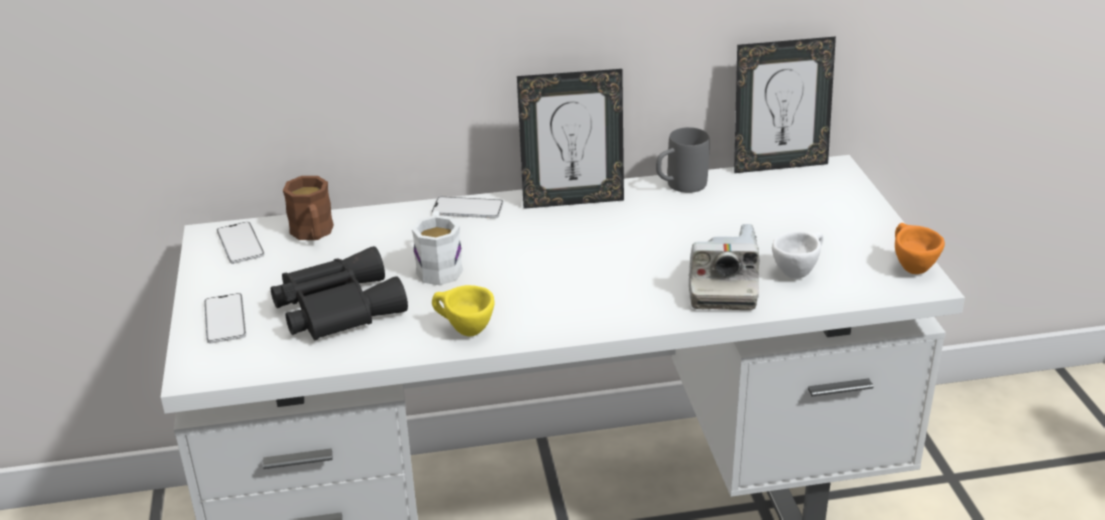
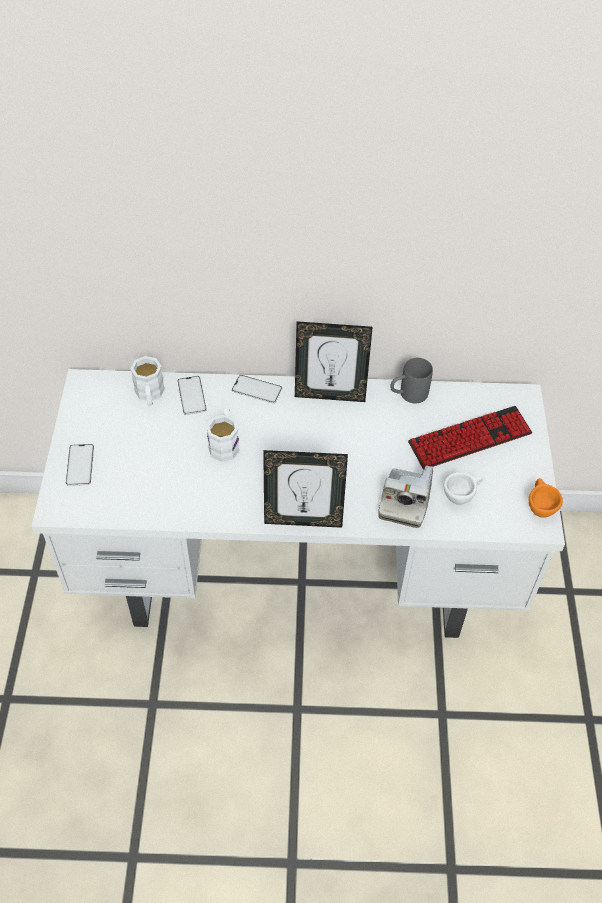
camera: 10 degrees right, 20 degrees up
phone [217,222,265,264] -> phone moved to [177,376,207,415]
black binoculars [271,246,408,340] -> none
brown mug [283,176,334,240] -> white mug [130,356,165,406]
yellow cup [432,285,494,336] -> none
picture frame [734,36,836,173] -> picture frame moved to [263,450,348,528]
none -> keyboard [408,406,532,469]

